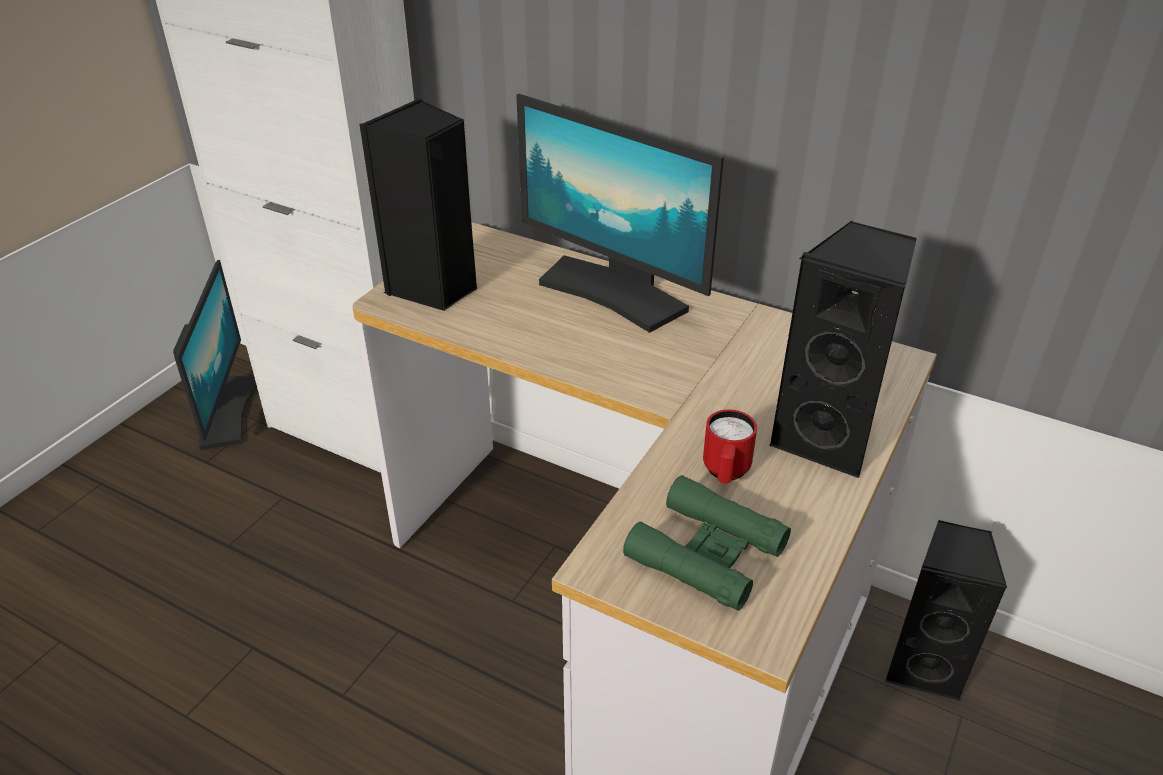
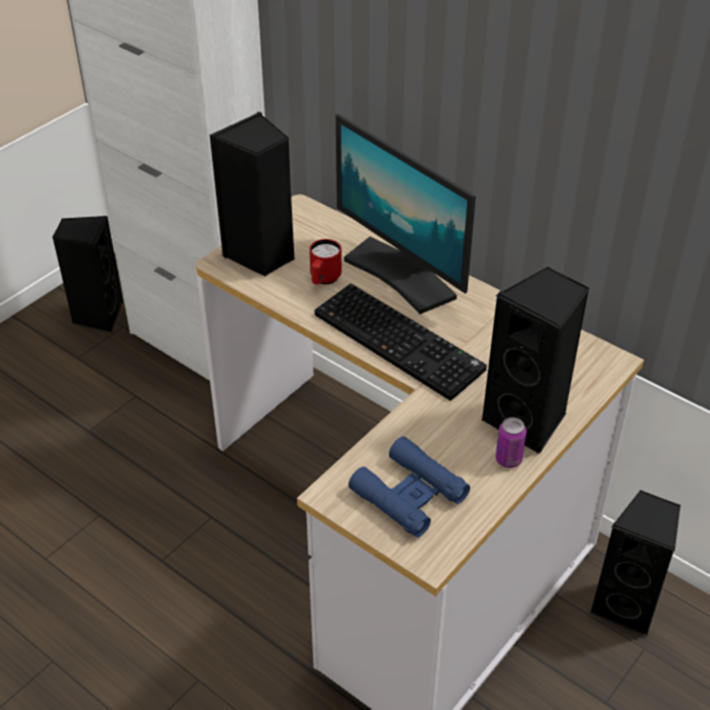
camera: 10 degrees right, 5 degrees up
monitor [173,260,257,450] -> black speaker [52,216,123,332]
green binoculars [623,475,791,611] -> blue binoculars [349,436,470,537]
red mug [703,409,757,484] -> red mug moved to [310,239,342,285]
none -> keyboard [314,284,487,401]
none -> can [496,417,527,468]

